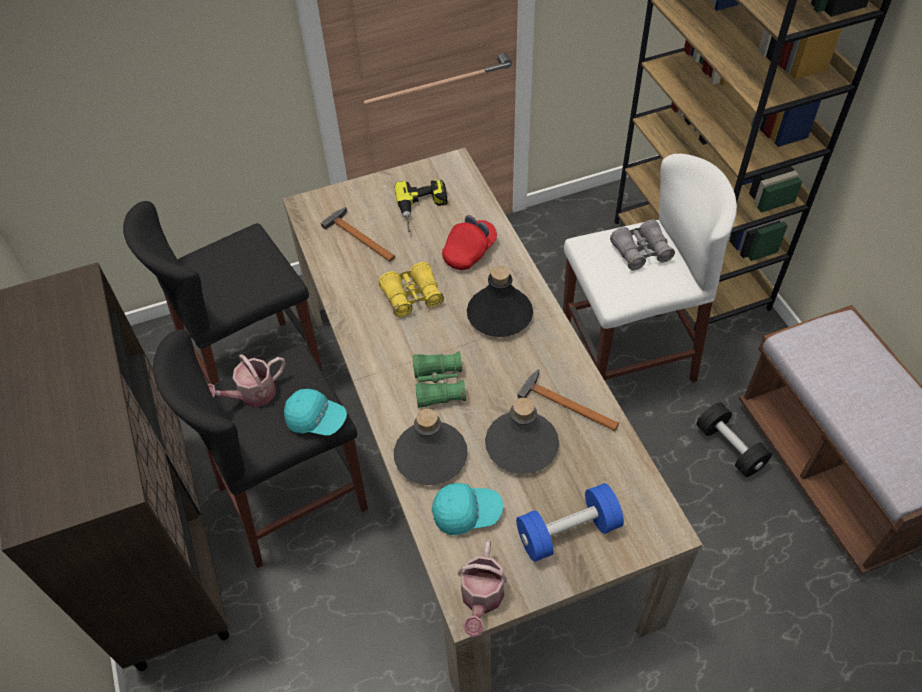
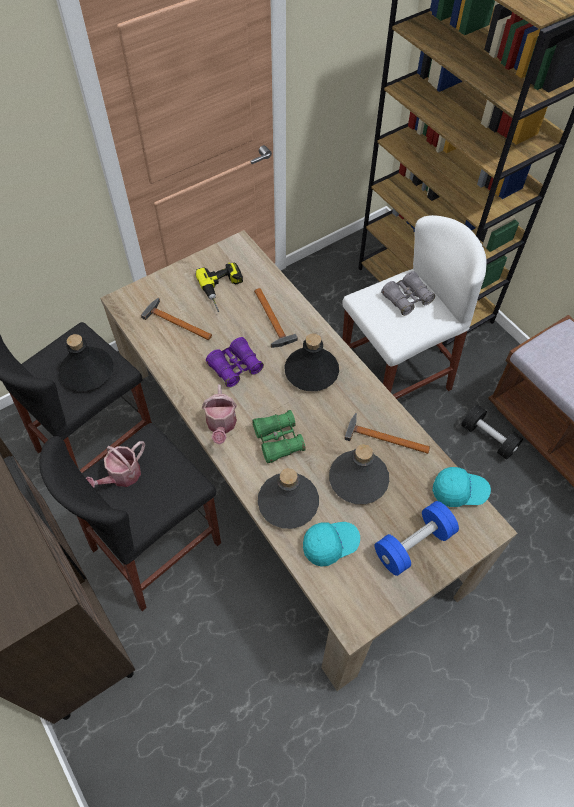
camera: 15 degrees left, 5 degrees up
turquoise cap [284,389,347,436] -> turquoise cap moved to [433,467,491,507]
yellow binoculars [379,262,444,317] -> purple binoculars [206,337,264,388]
red cap [442,215,497,270] -> hammer [254,288,298,348]
watering can [458,540,507,637] -> watering can moved to [202,384,237,445]
none -> black bottle [59,334,113,391]

